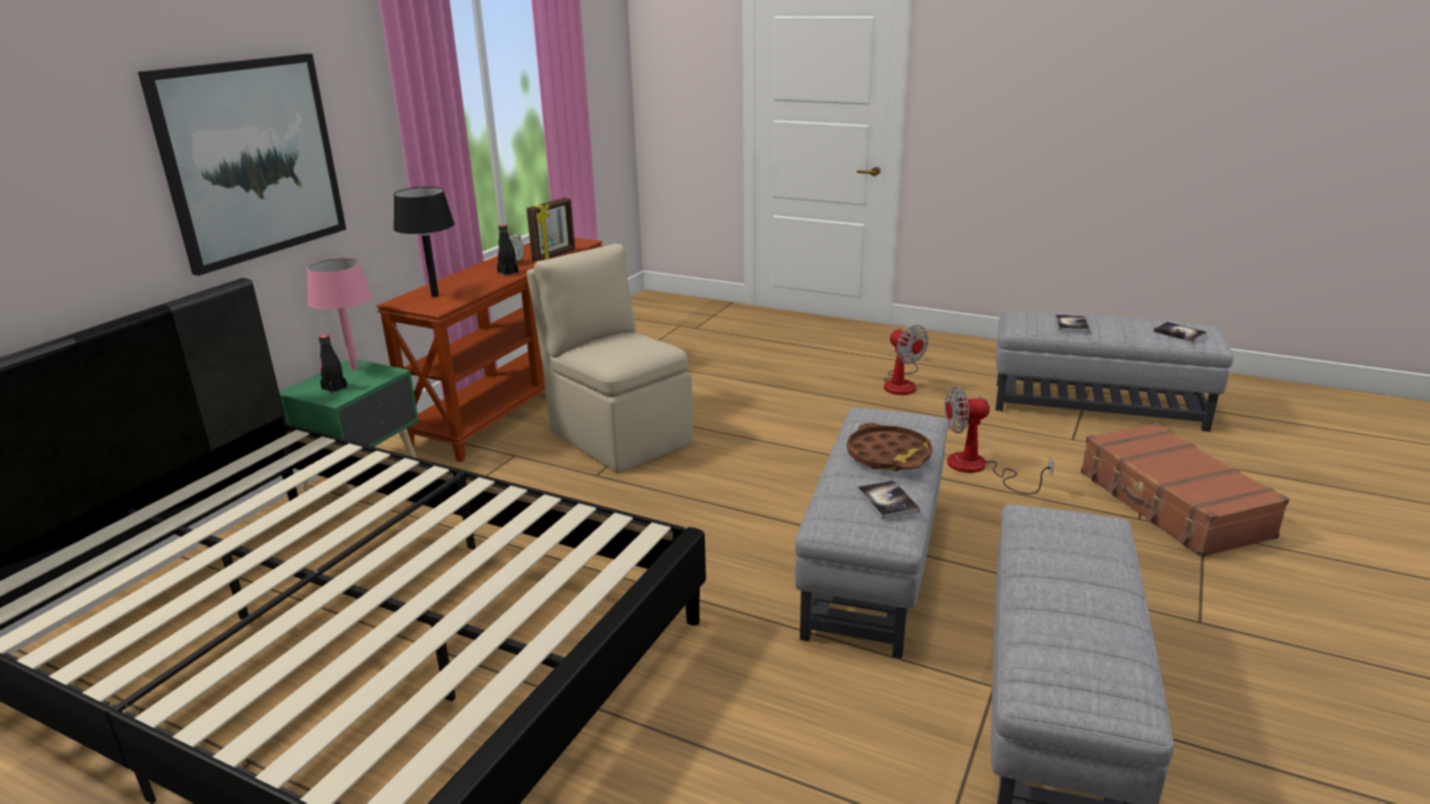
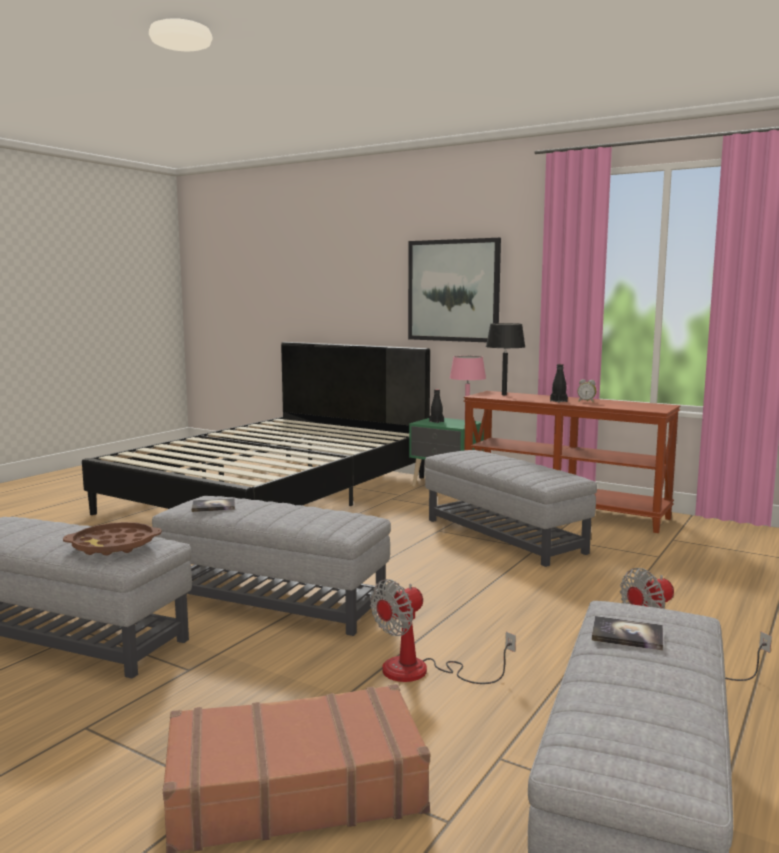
camera: 95 degrees right, 15 degrees down
picture frame [526,198,575,261] -> none
beige chair [527,244,693,473] -> grey ottoman [425,450,597,567]
brown tray [847,423,933,471] -> brown tray moved to [63,522,162,556]
fan [944,386,1054,495] -> fan turned 135 degrees counterclockwise [370,579,516,684]
book [1153,322,1207,342] -> none

